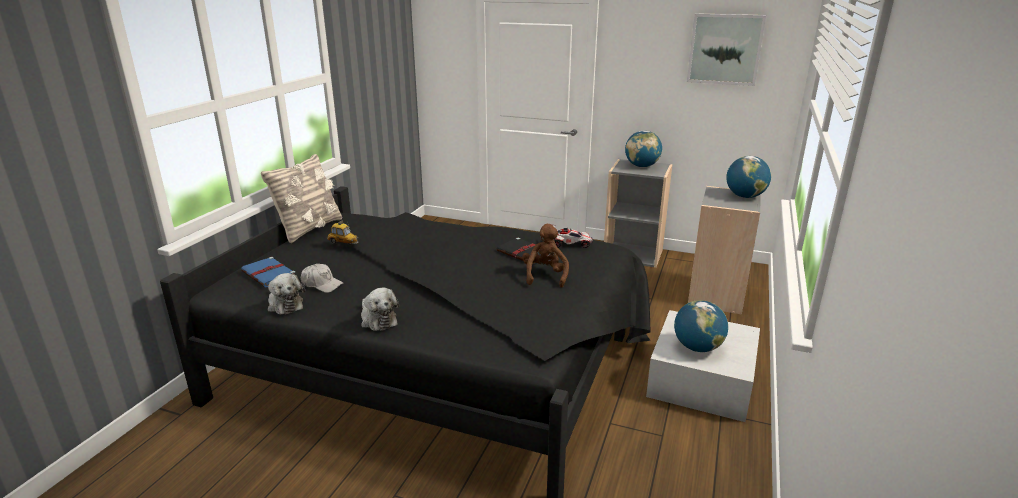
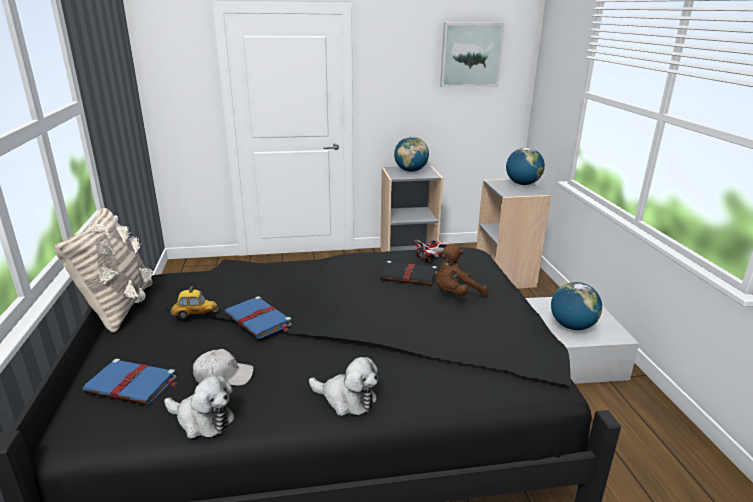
camera: 30 degrees left, 0 degrees up
brown plush toy [522,224,569,287] -> brown plush toy turned 90 degrees counterclockwise [436,244,488,297]
none -> blue book [225,296,292,339]

